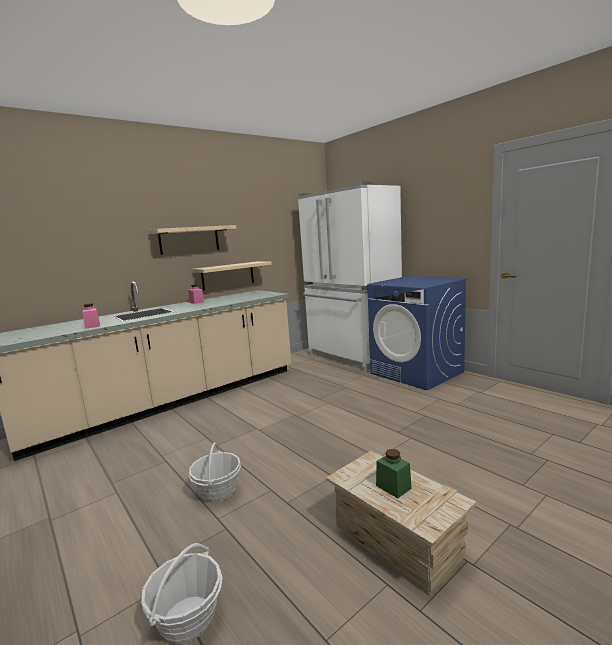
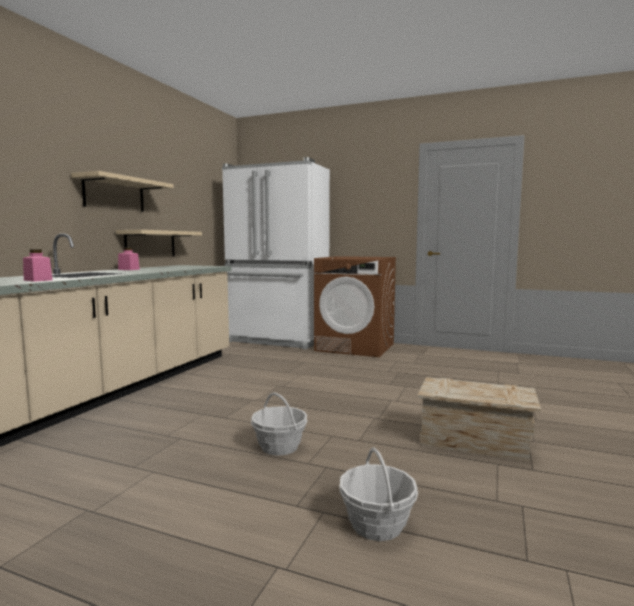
camera: 30 degrees left, 5 degrees down
blue washing machine [367,276,467,391] -> brown washing machine [314,256,396,357]
green jar [376,449,412,498] -> none

